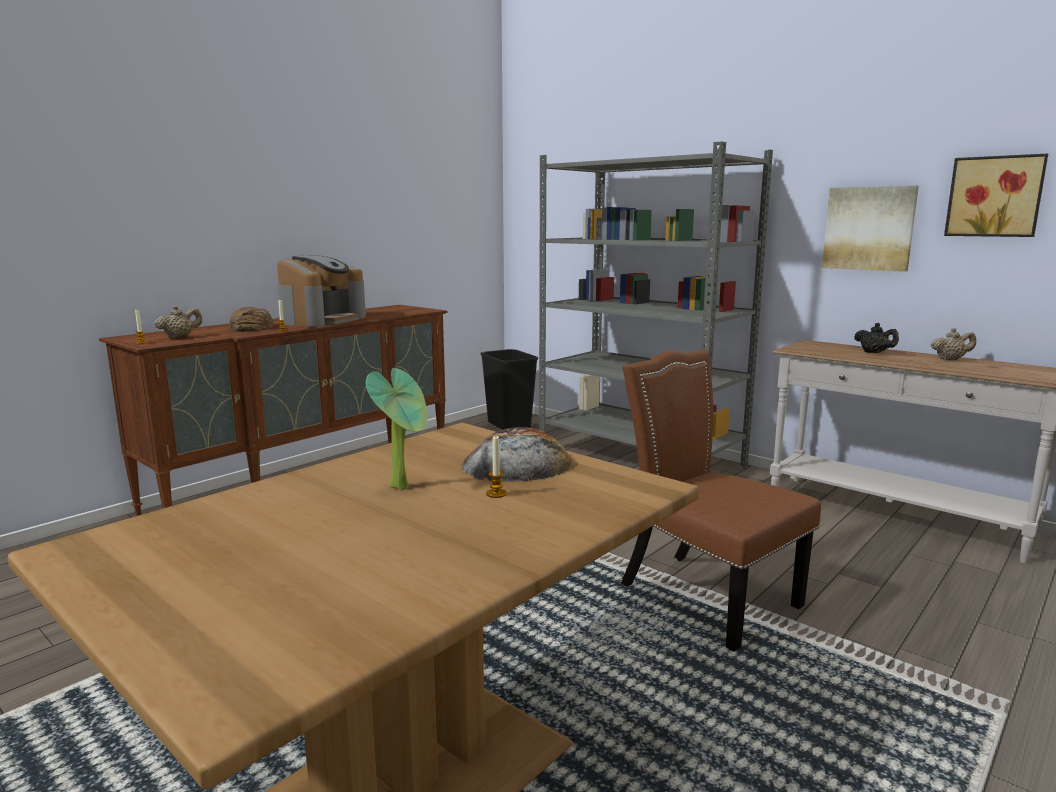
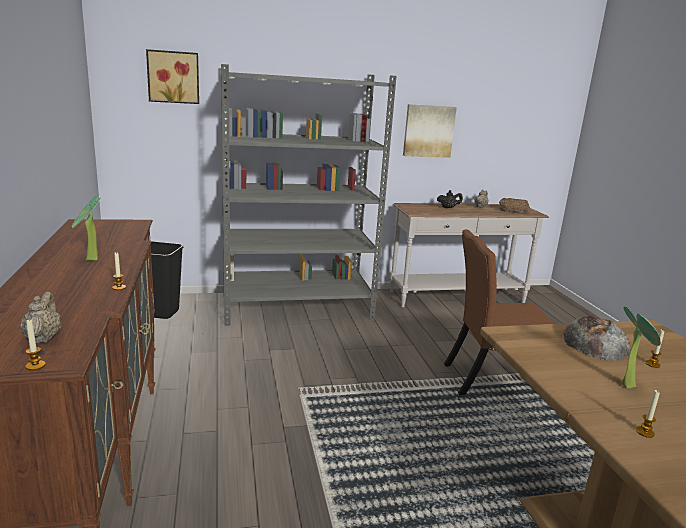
camera: 55 degrees left, 5 degrees up
bread [230,307,273,332] -> bread moved to [499,198,531,214]
coffee machine [277,256,366,327] -> potted plant [72,194,101,261]
picture [944,154,1048,237] -> picture moved to [146,49,199,104]
none -> candle [636,390,660,438]

